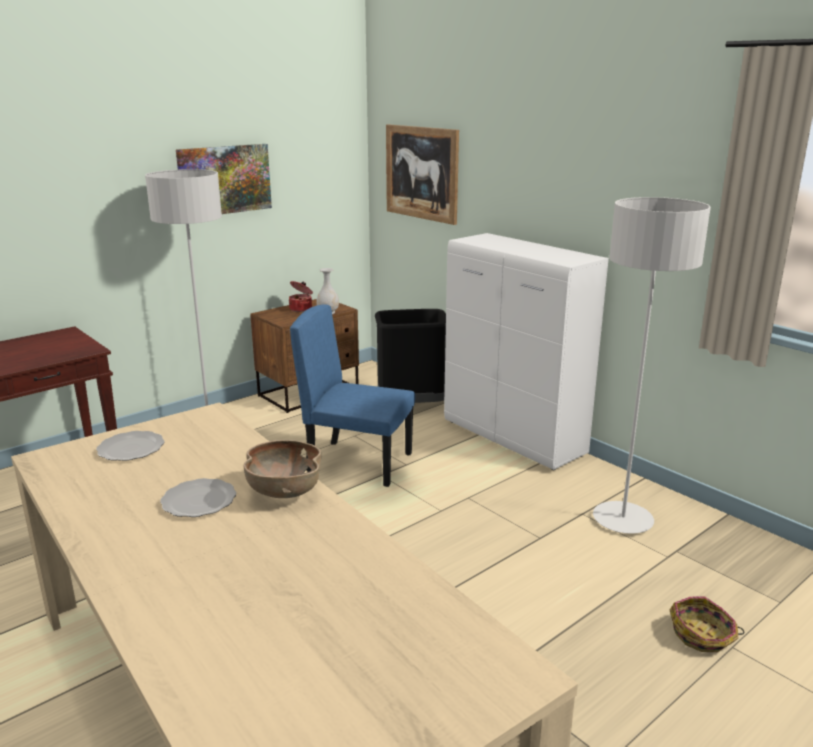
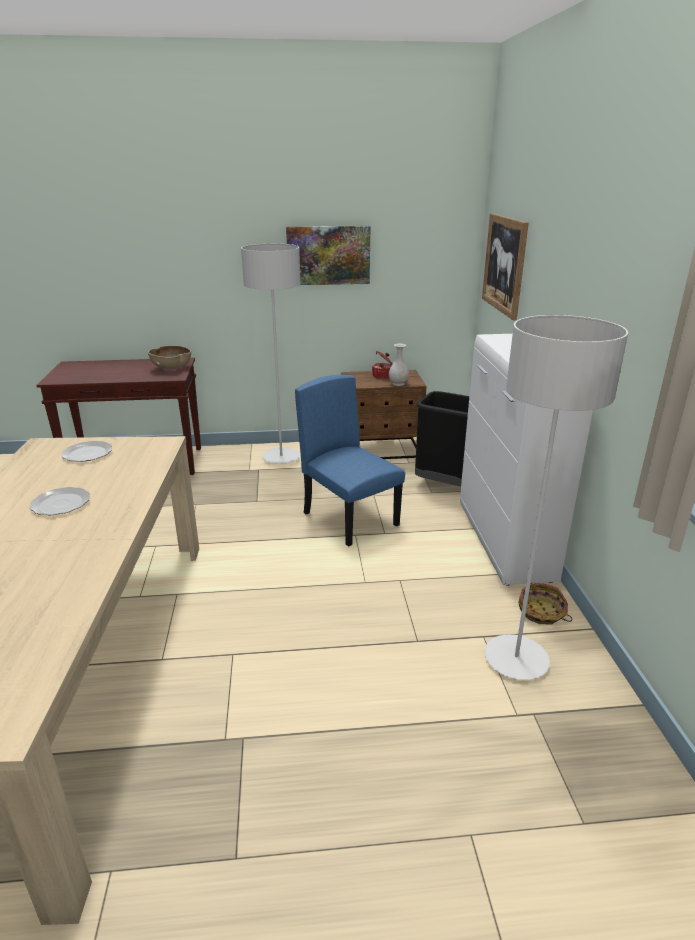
camera: 35 degrees right, 5 degrees up
brown bowl [244,440,321,498] -> brown bowl moved to [148,345,191,370]
basket [670,597,744,652] -> basket moved to [518,583,572,624]

